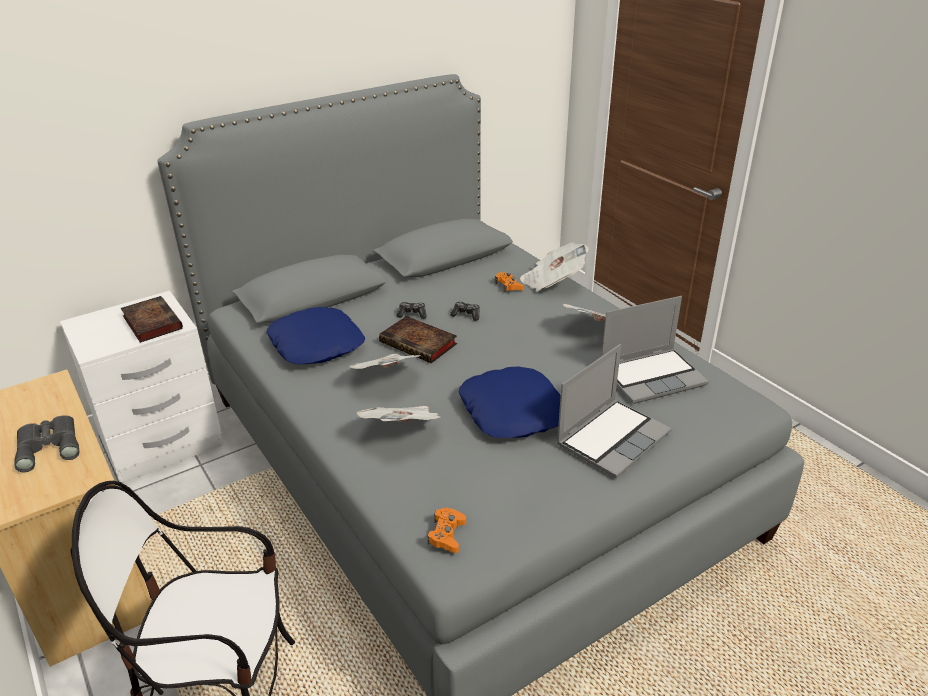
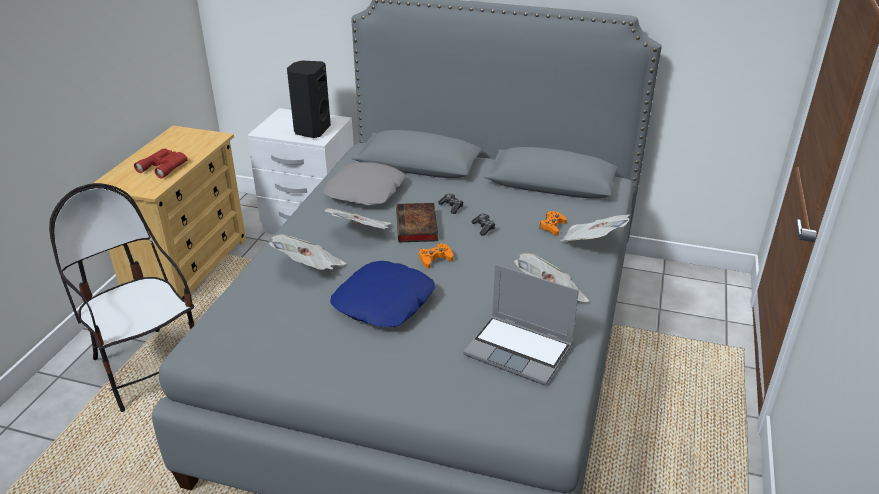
camera: 50 degrees right, 0 degrees up
grey binoculars [14,415,79,472] -> red binoculars [134,149,188,179]
book [121,296,183,343] -> black speaker [287,61,331,138]
blue pillow [266,307,365,364] -> grey pillow [323,162,405,205]
orange game controller [428,508,466,553] -> orange game controller moved to [419,243,453,269]
laptop [556,344,672,478] -> none

